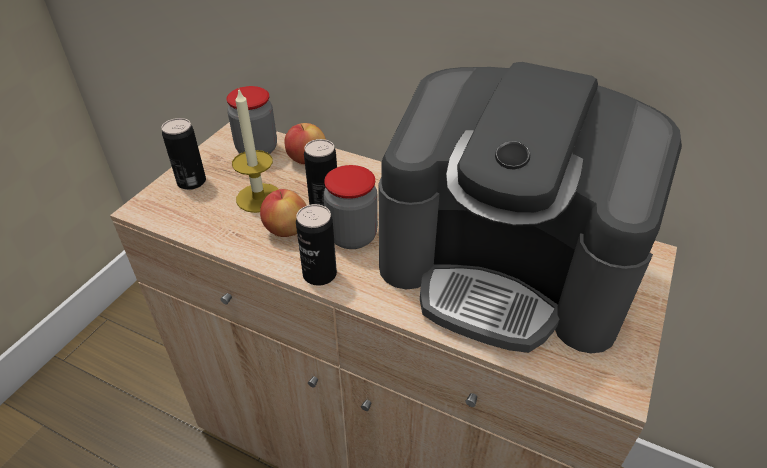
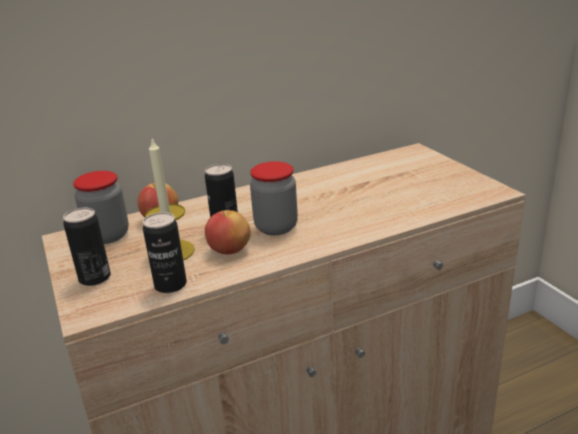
camera: 50 degrees left, 15 degrees down
can [296,204,337,285] -> can moved to [143,212,187,293]
coffee machine [378,62,682,354] -> none

